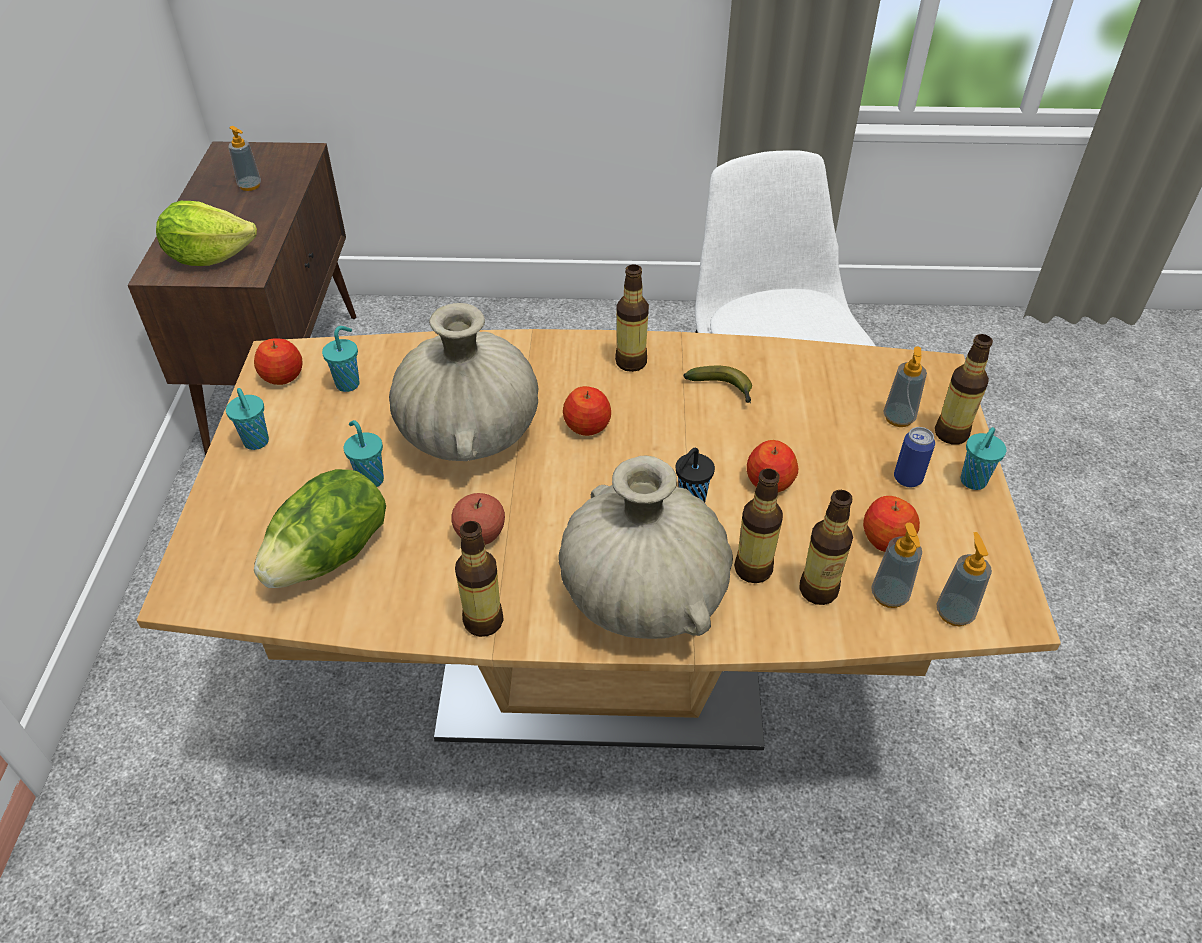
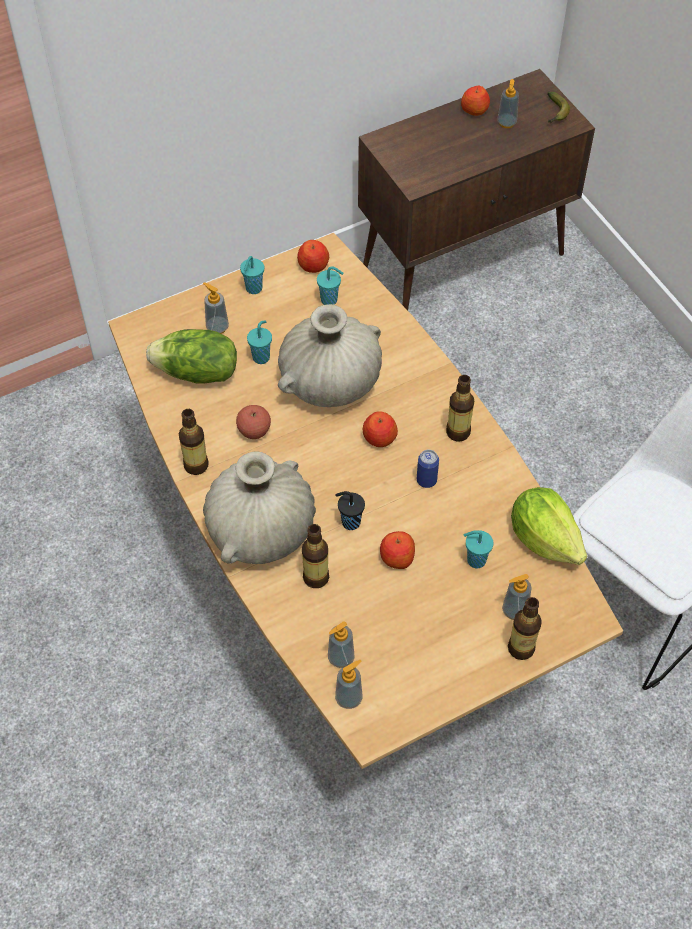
camera: 60 degrees right, 10 degrees up
lettuce [156,201,257,266] -> lettuce moved to [511,487,587,565]
banana [684,366,752,403] -> banana moved to [548,91,570,124]
bottle [799,490,853,605] -> none
apple [863,496,920,552] -> apple moved to [461,86,490,116]
can [894,427,935,487] -> can moved to [417,450,439,488]
turquoise cup [961,427,1006,490] -> turquoise cup moved to [464,530,493,568]
none -> soap dispenser [203,282,229,334]

